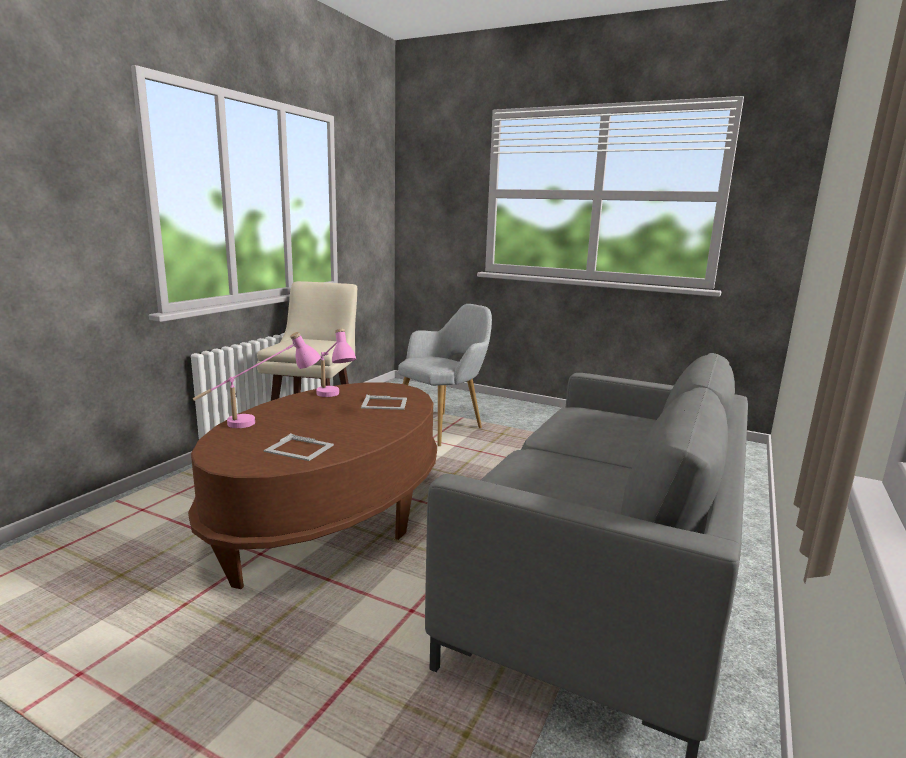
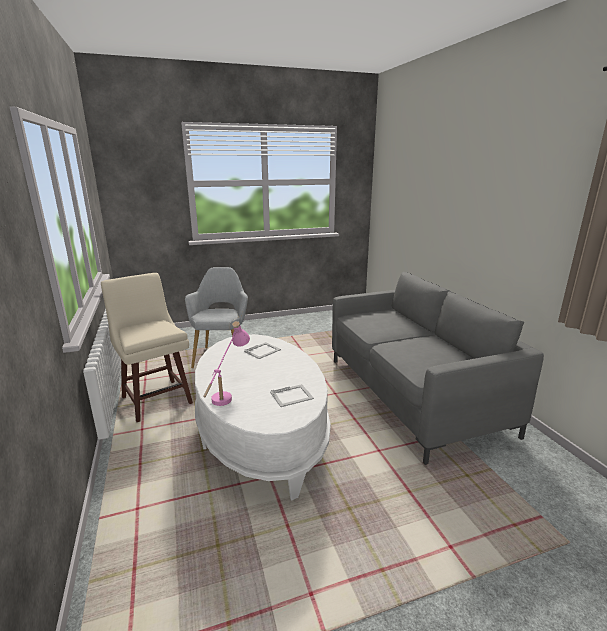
camera: 45 degrees left, 5 degrees up
brown coffee table [188,382,437,589] -> white coffee table [195,334,331,500]
pink table lamp [316,329,356,397] -> none

